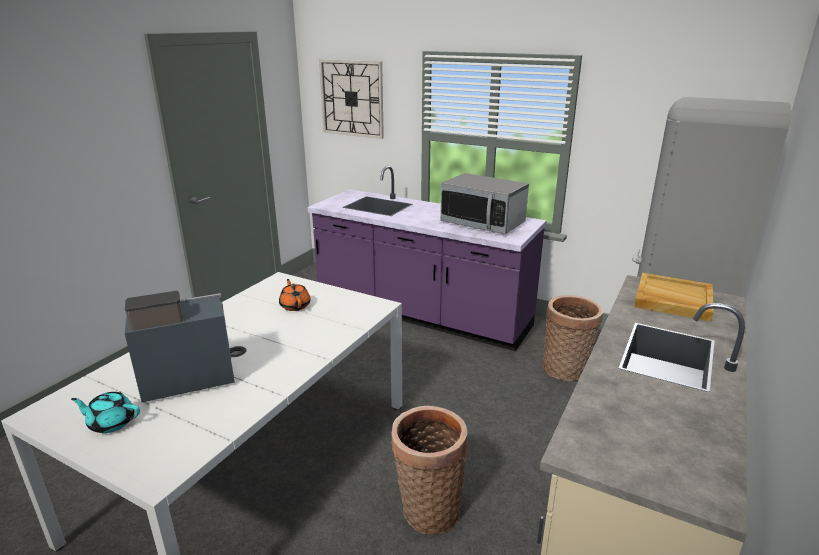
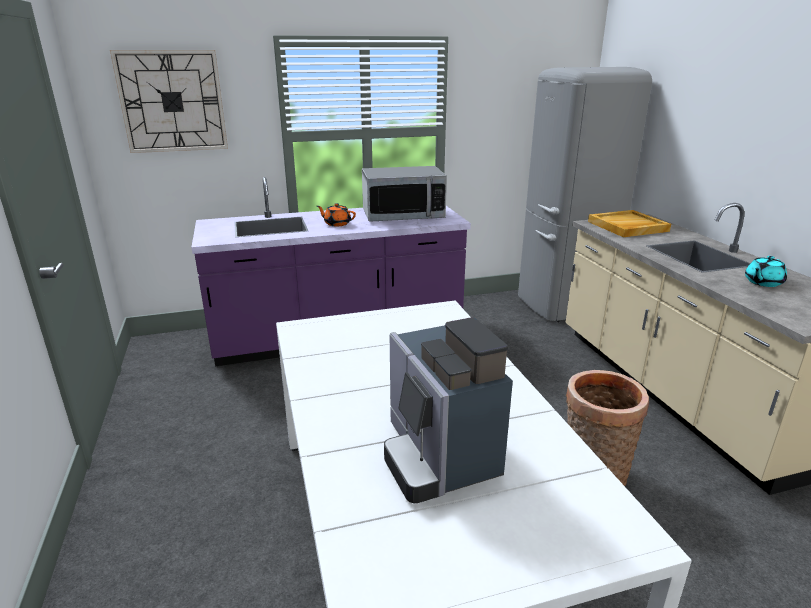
camera: 45 degrees left, 0 degrees up
turquoise teapot [71,392,140,433] -> turquoise teapot moved to [745,256,787,287]
coffee machine [125,291,235,402] -> coffee machine turned 45 degrees counterclockwise [384,317,513,503]
orange teapot [279,279,311,311] -> orange teapot moved to [317,203,356,226]
basket [543,295,603,381] -> none

